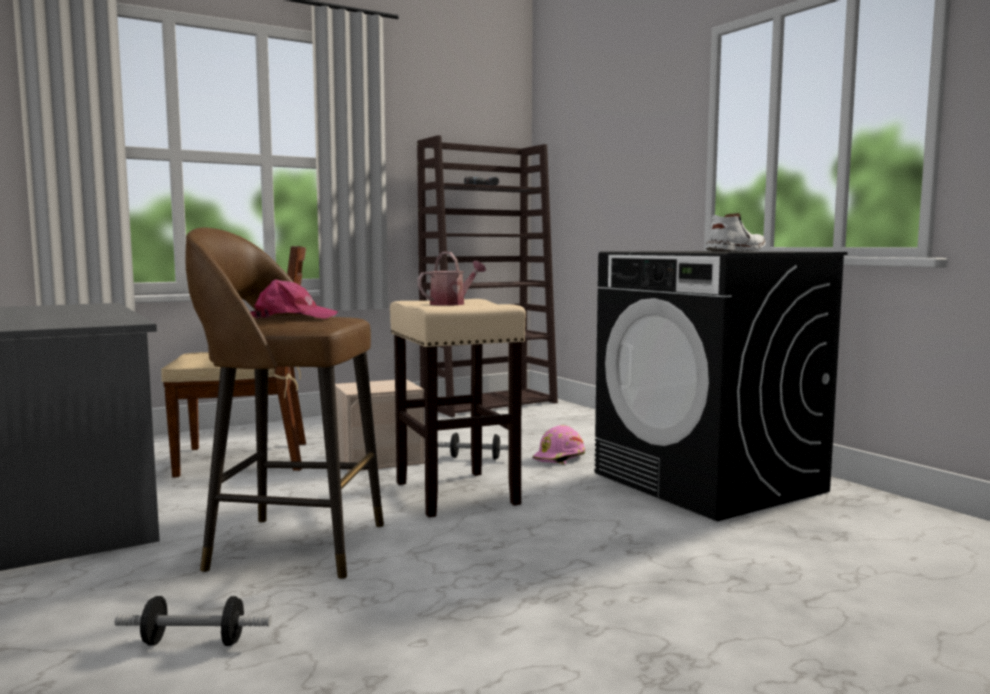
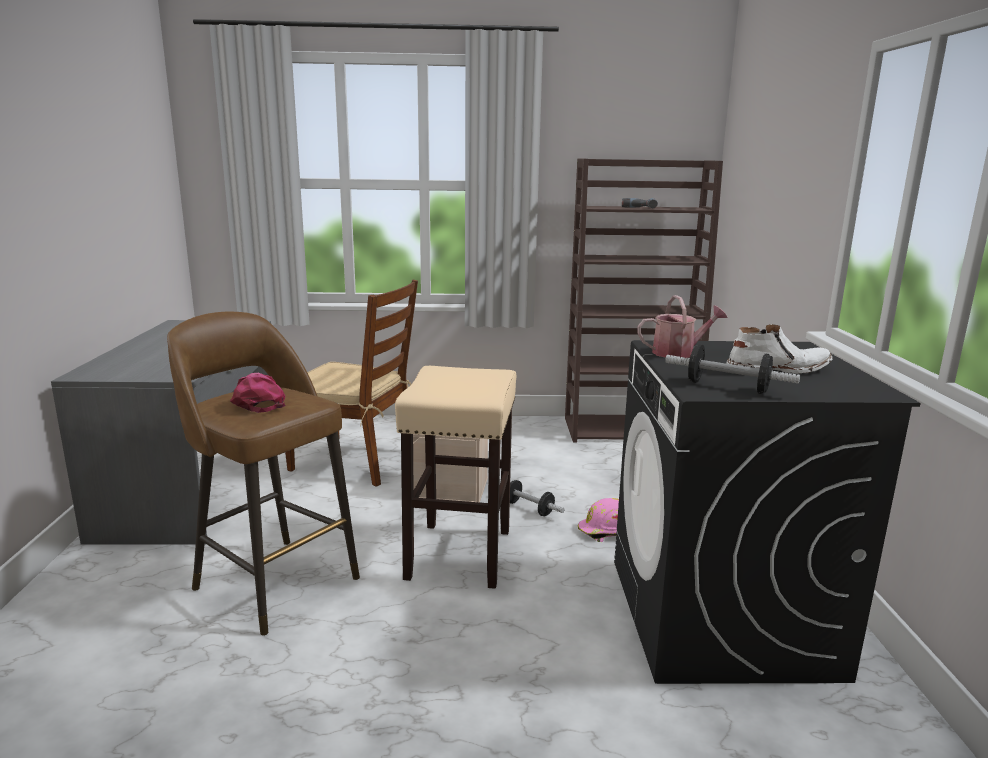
camera: 30 degrees right, 10 degrees up
dumbbell [115,596,271,646] -> dumbbell moved to [665,344,800,394]
pink cap [251,279,338,319] -> pink cap turned 135 degrees counterclockwise [230,373,286,413]
watering can [417,252,486,306] -> watering can moved to [638,295,728,358]

